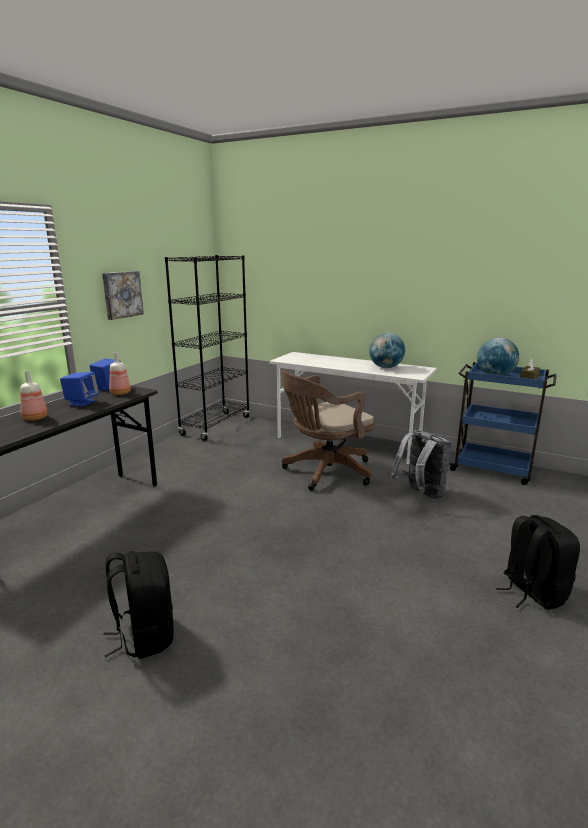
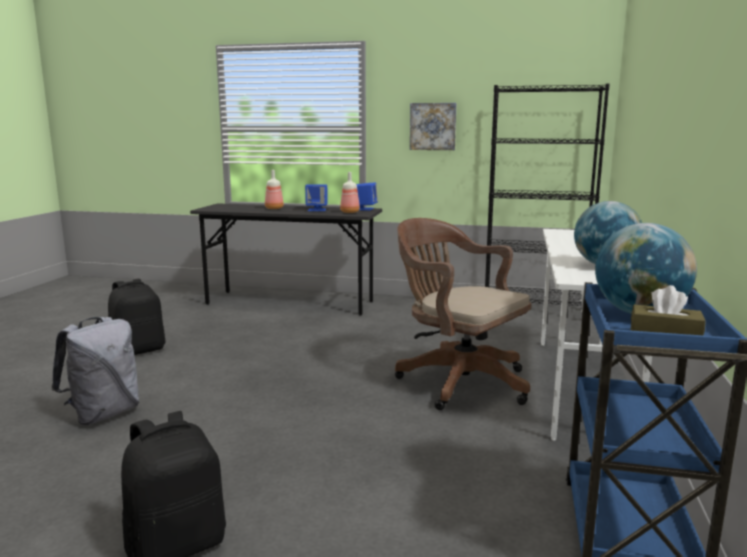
camera: 75 degrees right, 5 degrees down
grey backpack [391,430,452,499] -> grey backpack moved to [52,317,140,426]

